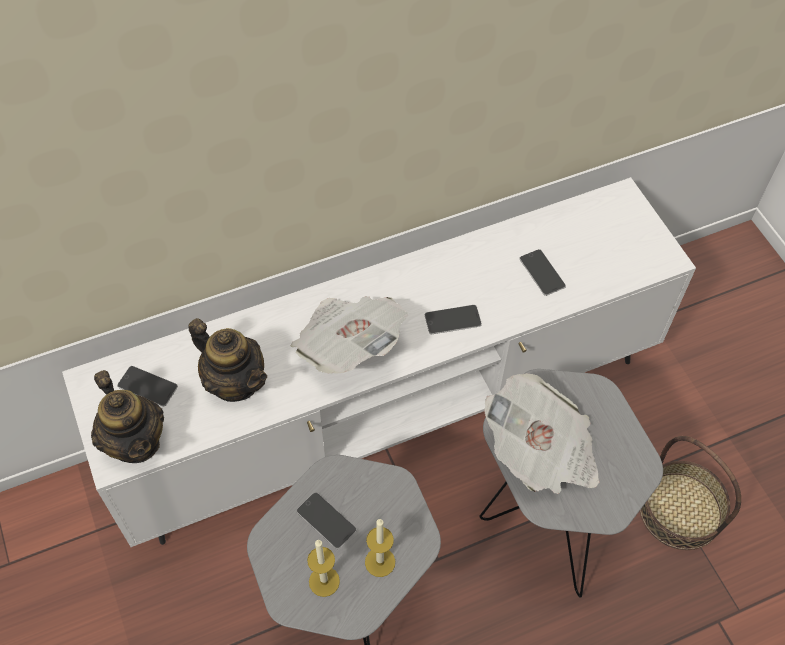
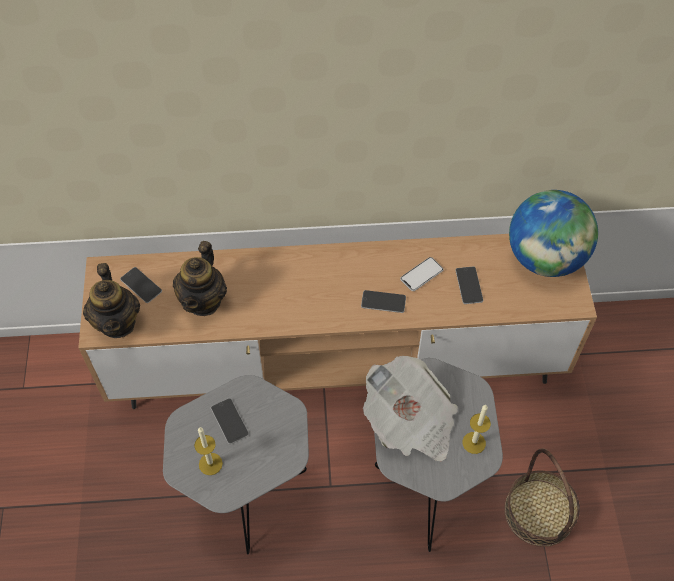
camera: 20 degrees right, 0 degrees up
white tv stand [62,177,696,547] -> brown tv stand [78,234,597,409]
teapot [188,318,267,402] -> teapot turned 45 degrees clockwise [173,241,227,316]
newspaper [290,296,408,373] -> none
candle [365,519,395,577] -> candle moved to [462,405,491,454]
none -> phone [400,257,444,291]
none -> globe [509,190,598,277]

